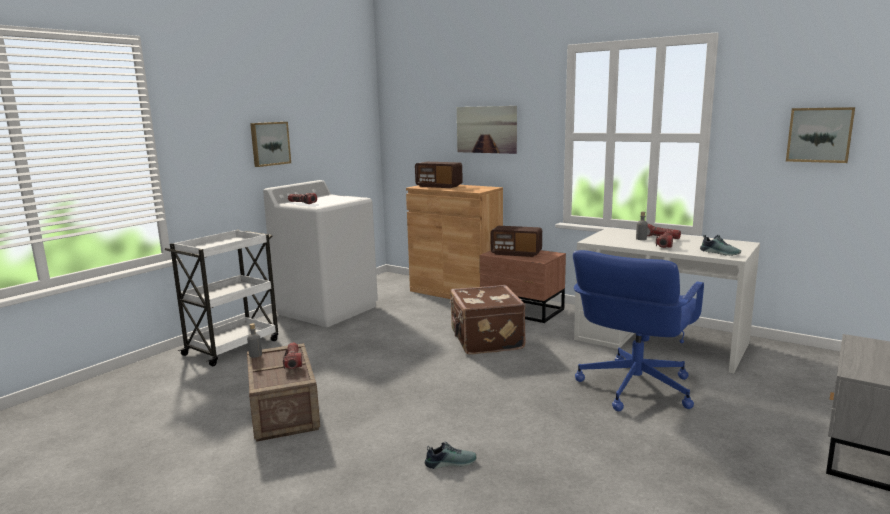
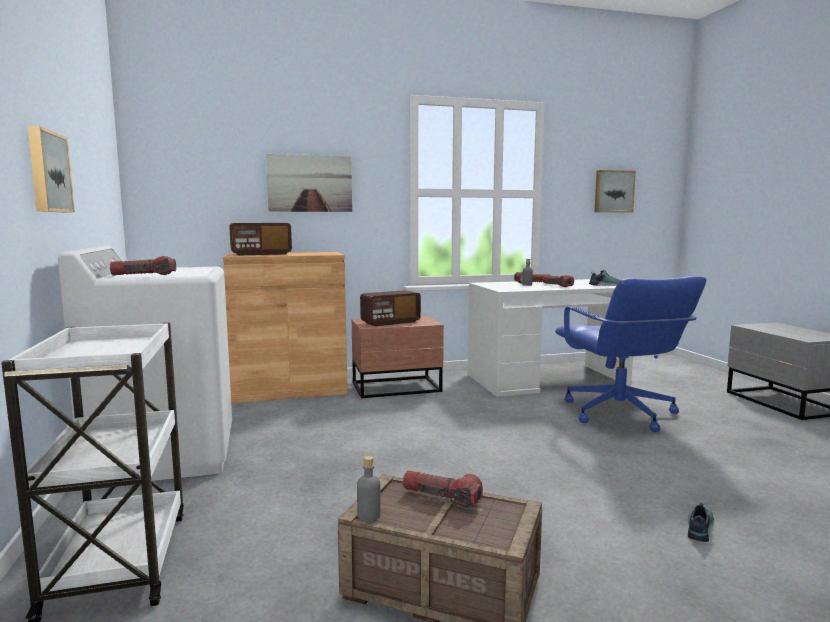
camera: 50 degrees left, 5 degrees down
brown suitcase [450,285,526,355] -> none

